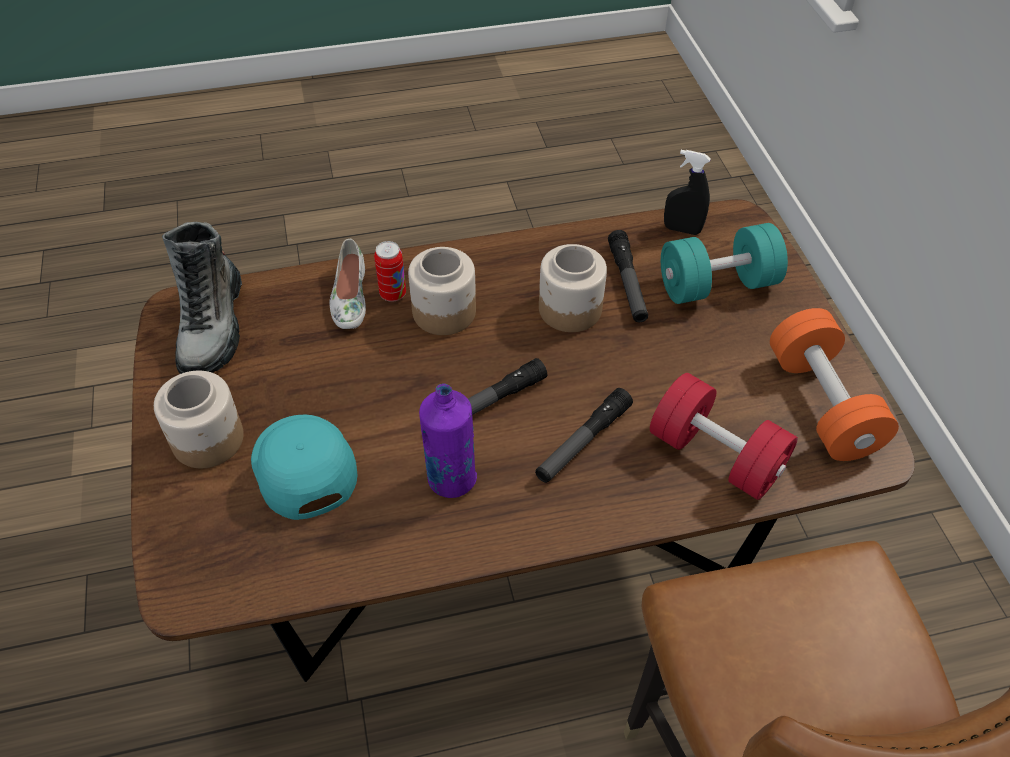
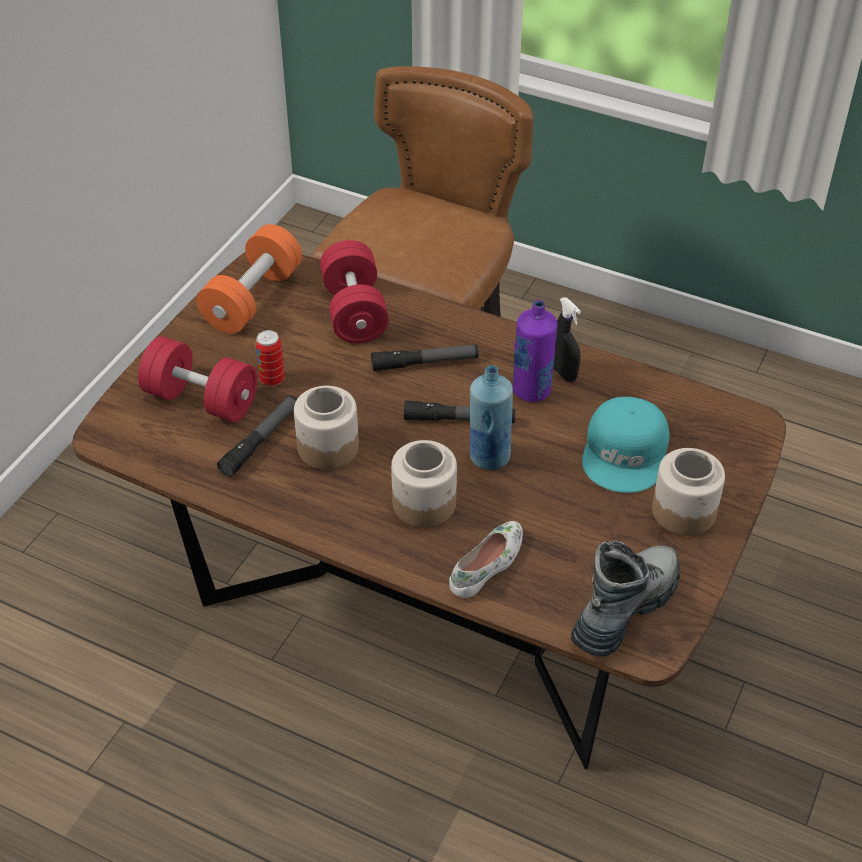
camera: 140 degrees left, 5 degrees down
can [374,241,406,302] -> can moved to [255,330,285,386]
turquoise dumbbell [661,223,788,304] -> red dumbbell [138,336,257,422]
black spray bottle [664,150,711,235] -> black spray bottle moved to [553,297,581,382]
none -> blue bottle [470,365,513,470]

